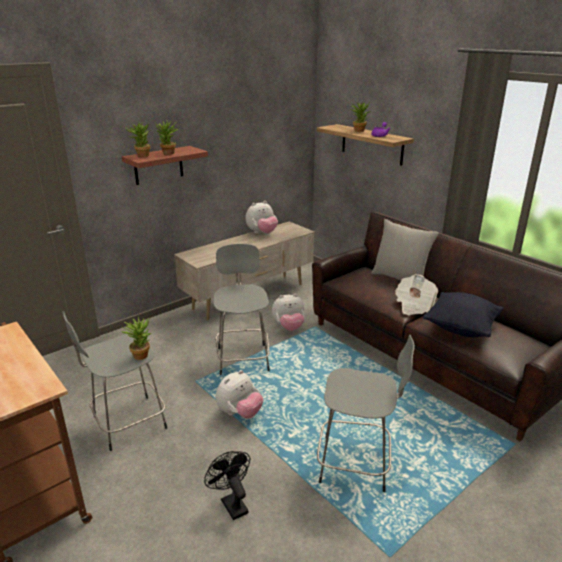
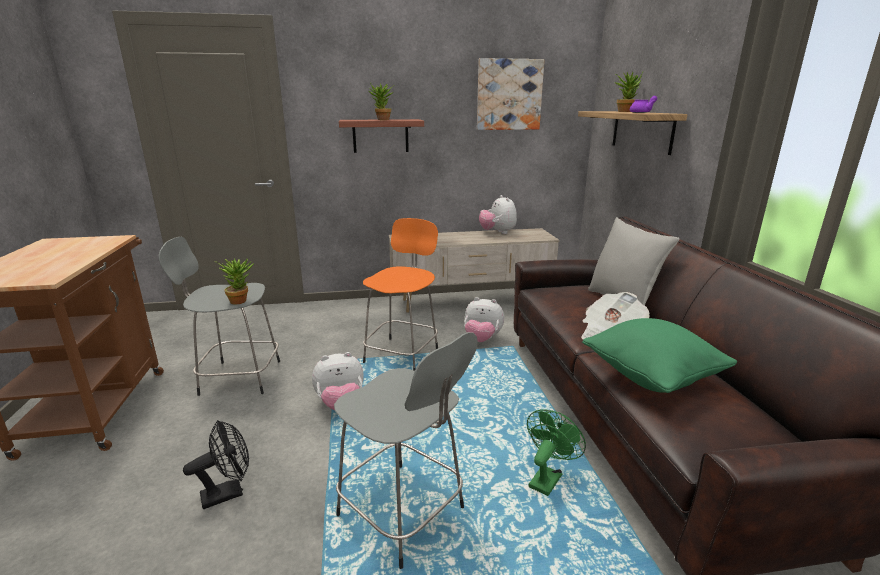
camera: 30 degrees right, 5 degrees down
potted plant [124,120,150,157] -> none
black fan [204,451,250,520] -> black fan turned 60 degrees clockwise [183,420,249,509]
grey stool [213,244,270,375] -> orange stool [363,218,438,371]
plush toy [246,201,278,234] -> plush toy turned 75 degrees clockwise [479,195,517,234]
black pillow [423,292,504,337] -> green pillow [582,318,737,393]
none -> picture [477,58,544,130]
none -> green fan [527,409,586,496]

